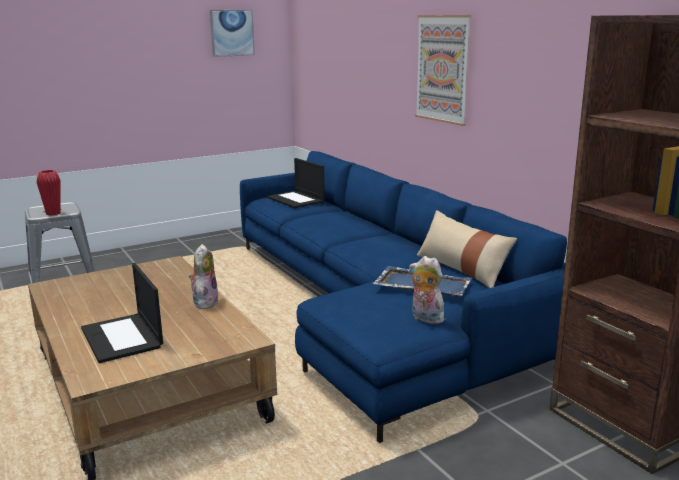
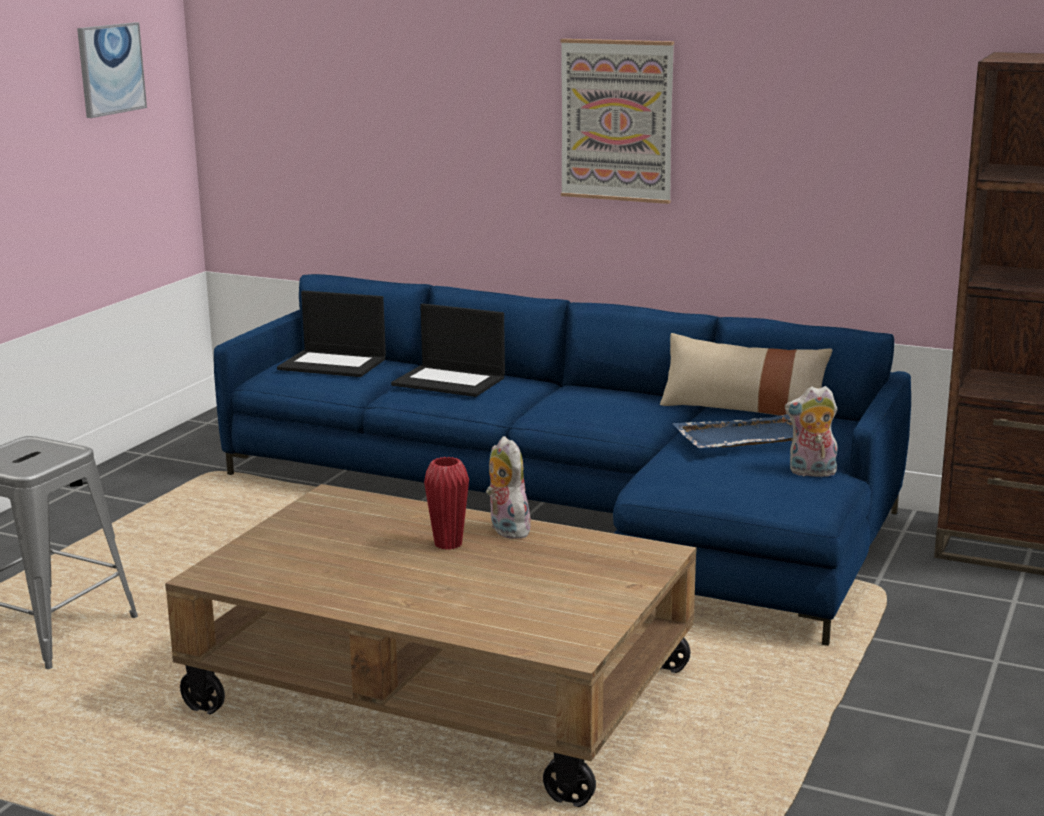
camera: 35 degrees left, 0 degrees up
red vase [37,170,61,215] -> red vase moved to [424,457,469,550]
laptop [81,263,163,363] -> laptop moved to [391,303,505,397]

